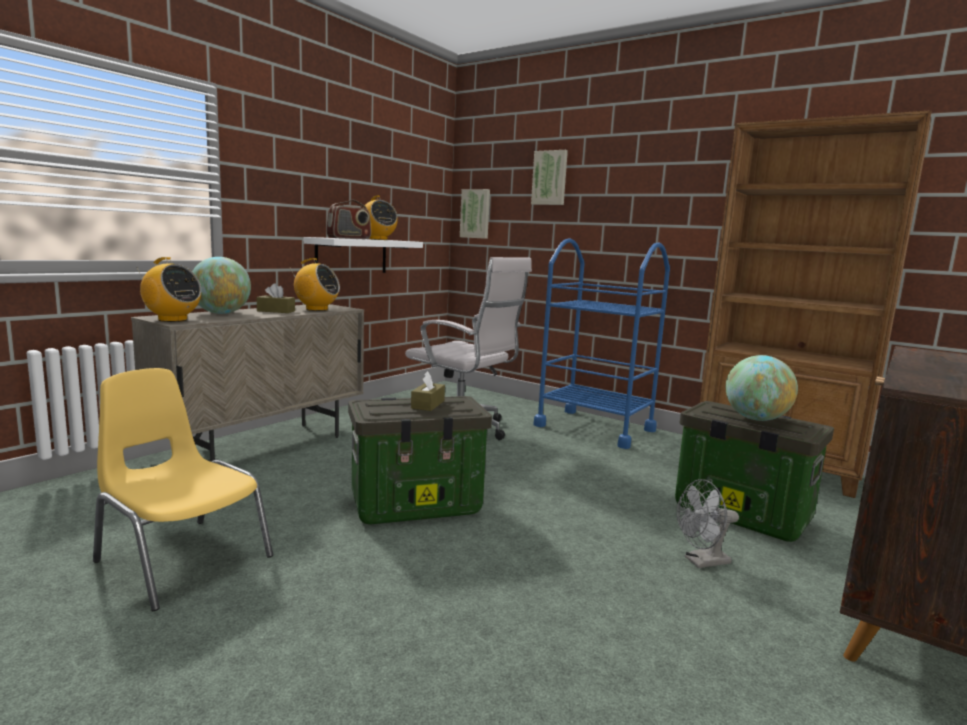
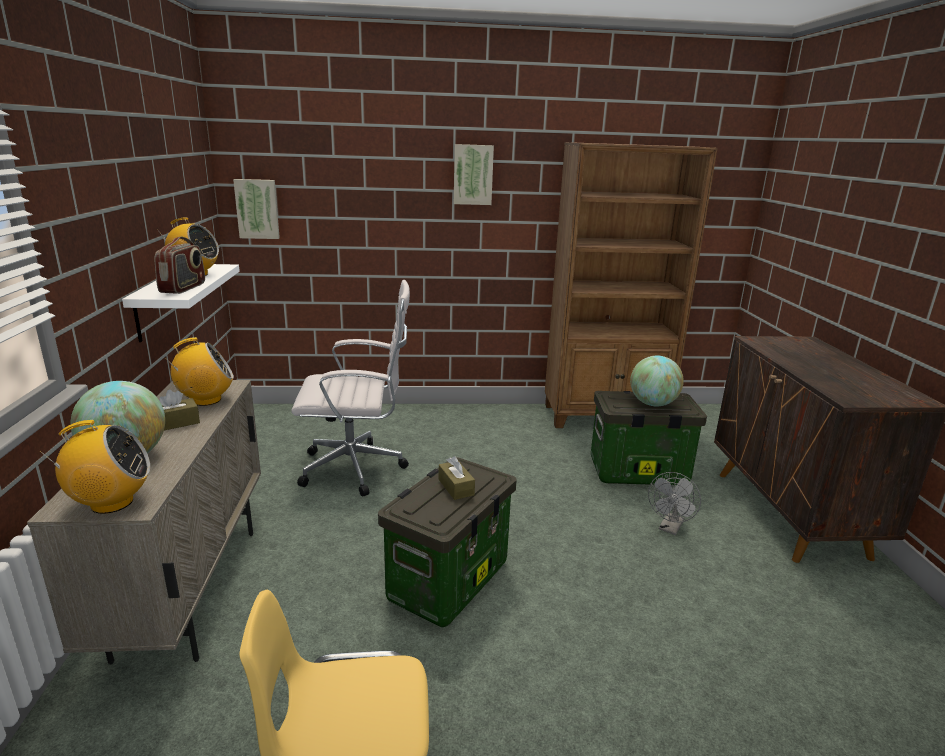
camera: 40 degrees left, 10 degrees up
picture [531,150,568,205] -> picture moved to [454,144,494,205]
blue cart [533,238,670,449] -> none

